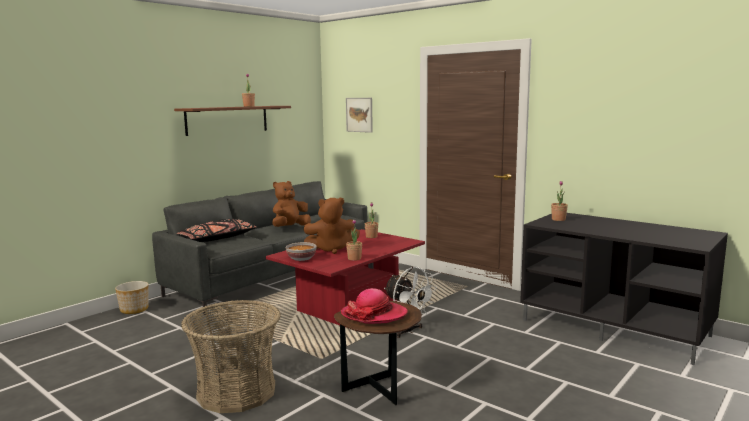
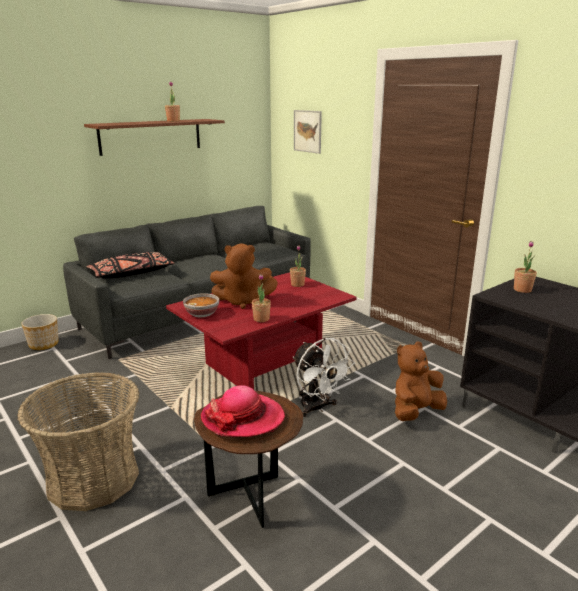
camera: 10 degrees right, 10 degrees up
brown plush toy [272,181,311,227] -> brown plush toy moved to [395,341,447,421]

